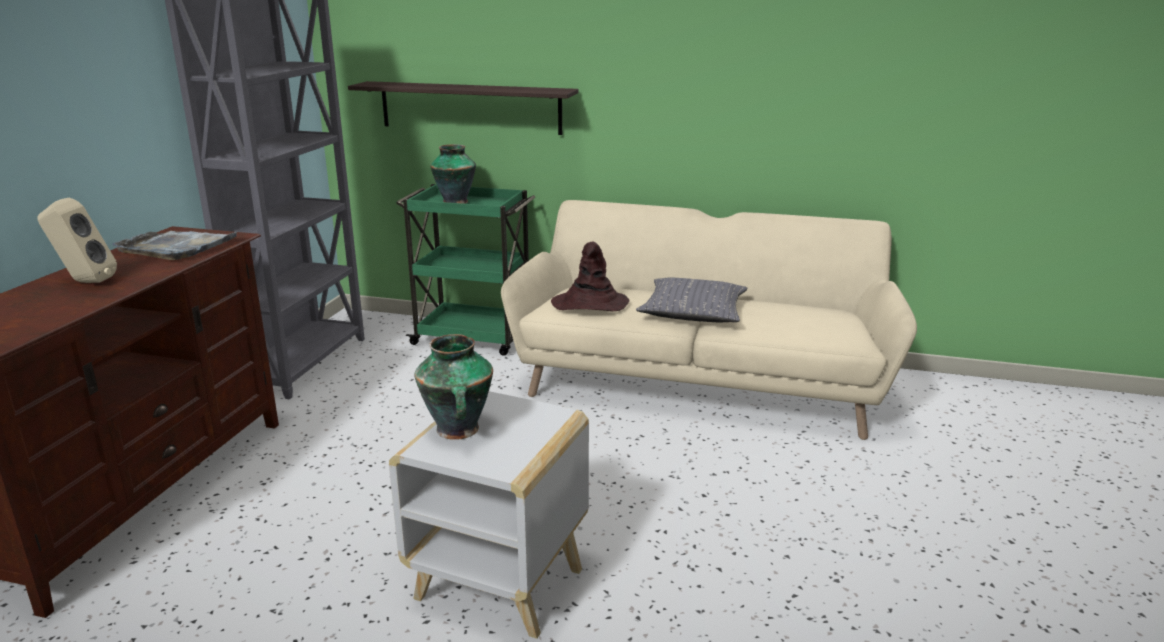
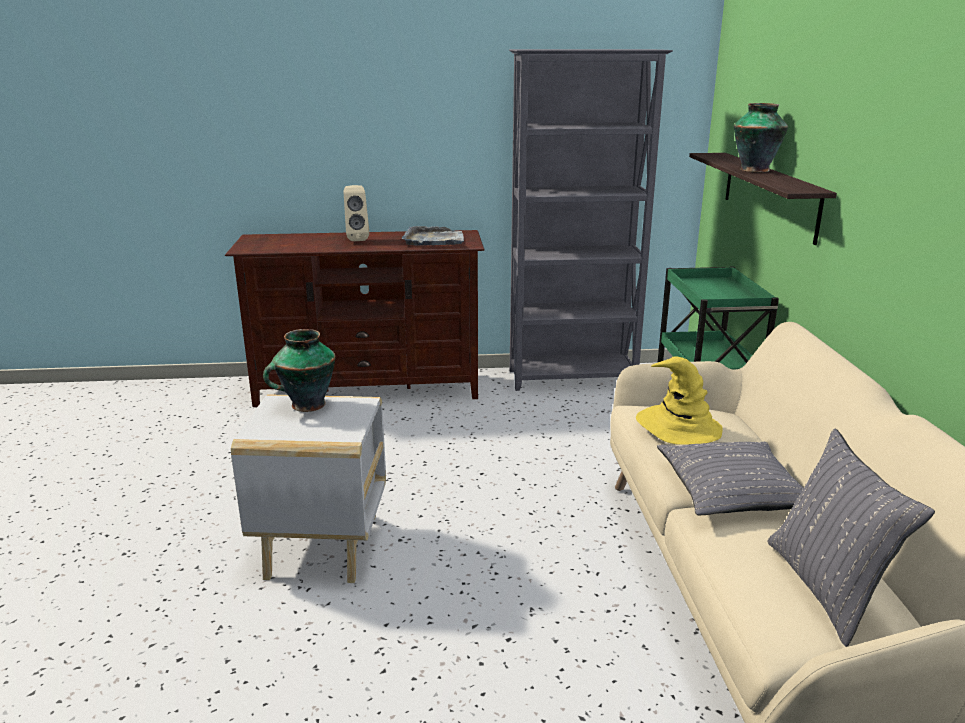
camera: 70 degrees right, 0 degrees up
vase [430,144,476,204] -> vase moved to [734,103,788,172]
brown hat [551,242,629,311] -> yellow hat [636,356,723,445]
none -> grey pillow [767,428,935,647]

